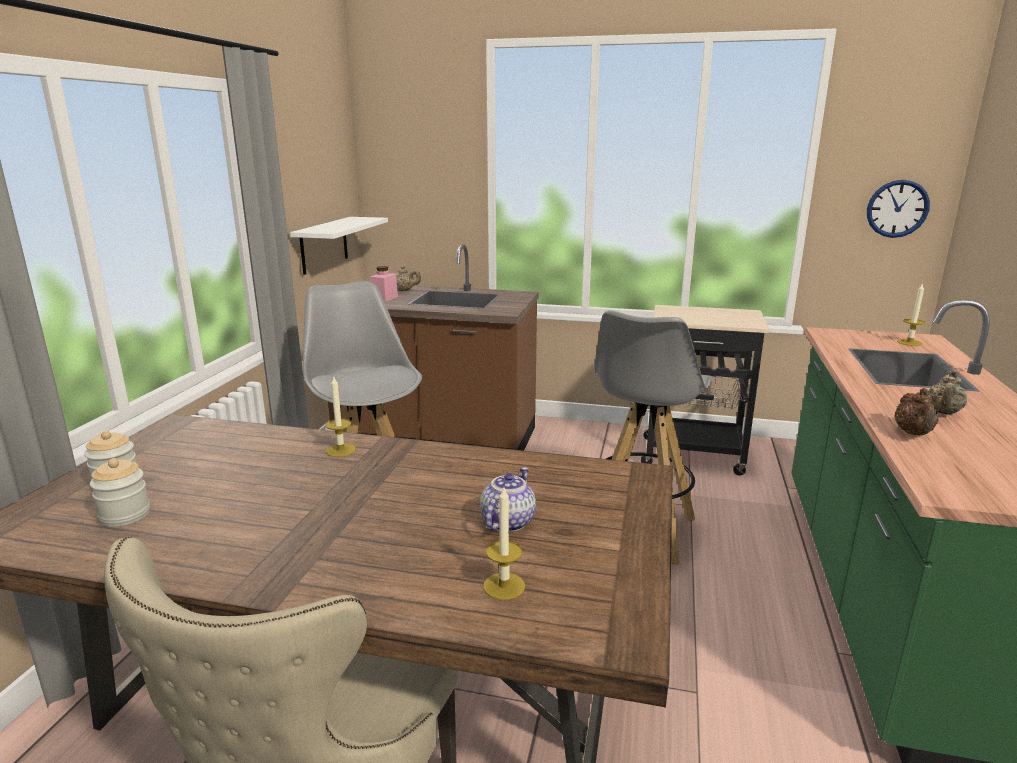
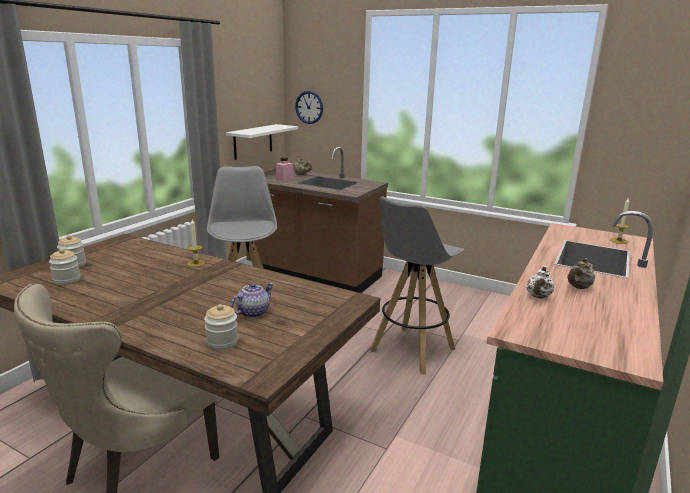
camera: 15 degrees right, 0 degrees up
candle [483,488,525,600] -> jar [204,304,238,350]
cart [641,305,769,476] -> none
wall clock [867,180,930,238] -> wall clock moved to [295,91,323,124]
brown teapot [895,388,939,436] -> white teapot [526,266,554,299]

